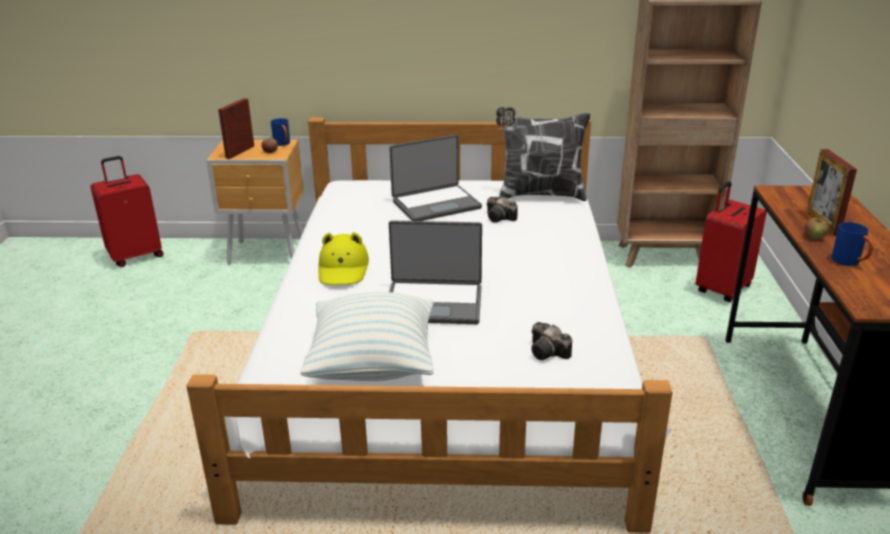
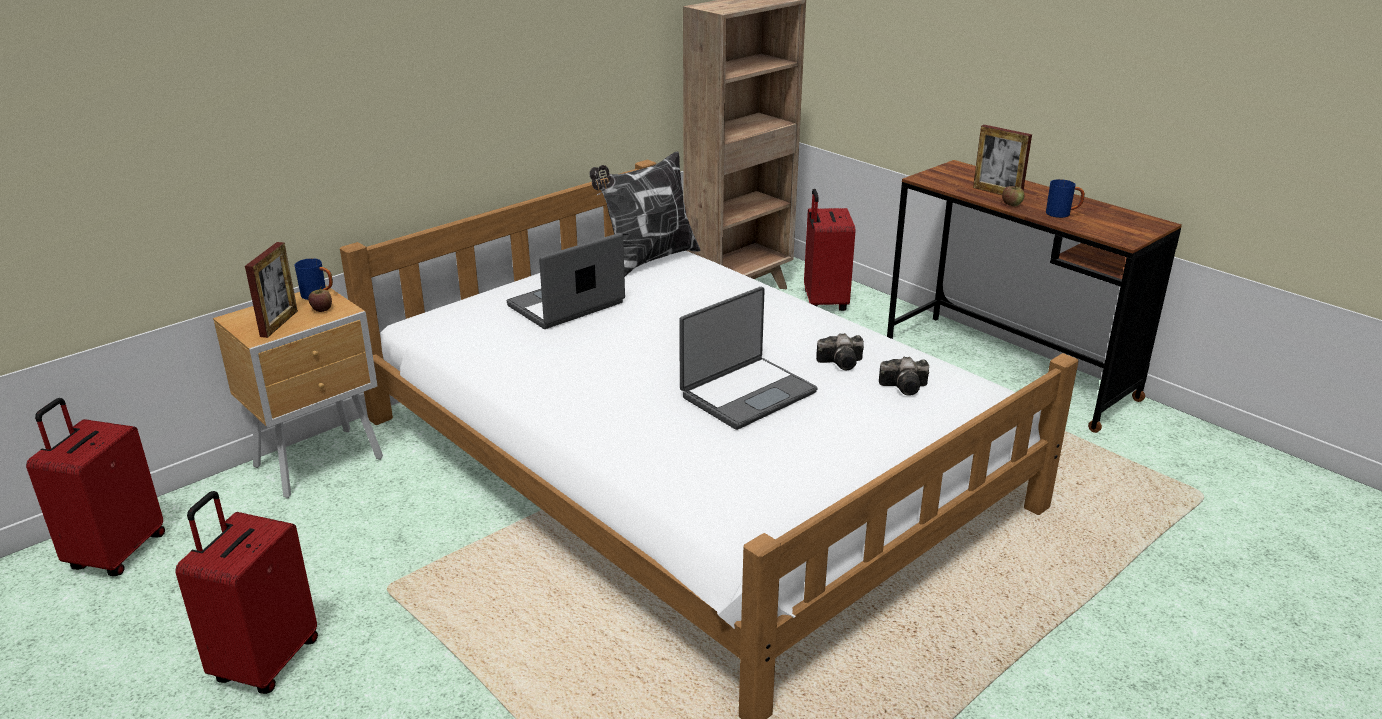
camera: 45 degrees left, 0 degrees up
picture frame [218,98,254,159] -> picture frame turned 150 degrees counterclockwise [245,242,298,338]
pillow [300,292,434,381] -> none
yellow hat [319,232,369,285] -> none
laptop [389,135,482,221] -> laptop turned 150 degrees counterclockwise [507,233,625,329]
camera [486,196,518,223] -> camera moved to [816,333,864,370]
none -> red suitcase [175,491,318,694]

